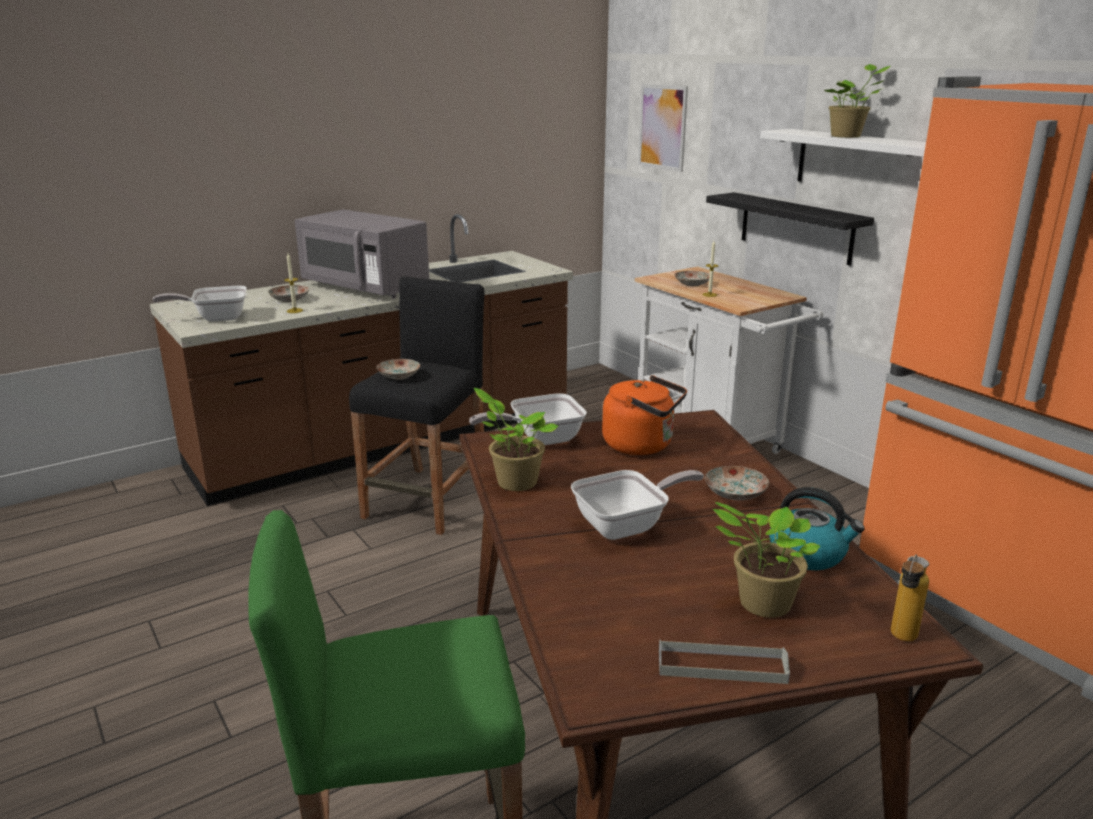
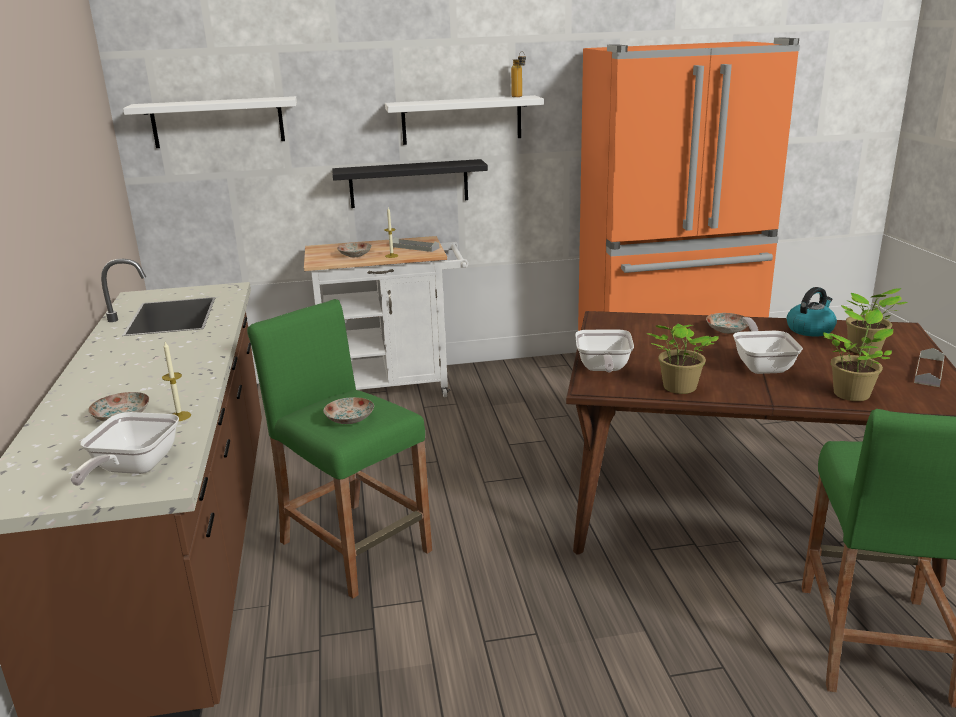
camera: 65 degrees left, 0 degrees up
grey microwave [295,209,429,299] -> none
black stool [349,276,485,535] -> green stool [247,299,432,598]
orange kettle [602,375,687,455] -> none
picture [638,84,688,172] -> white shelf [123,96,297,148]
potted plant [824,64,891,138] -> potted plant moved to [823,309,893,401]
bottle [891,554,929,642] -> bottle moved to [511,51,526,97]
none -> grey tray [392,237,440,252]

